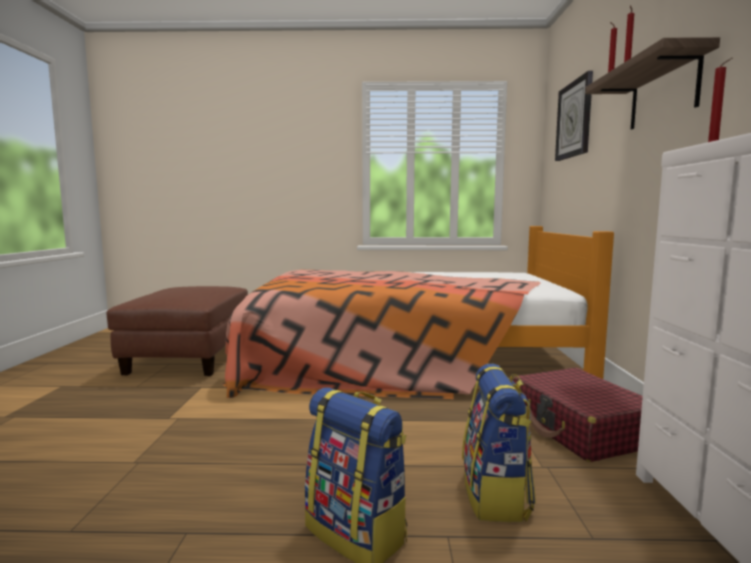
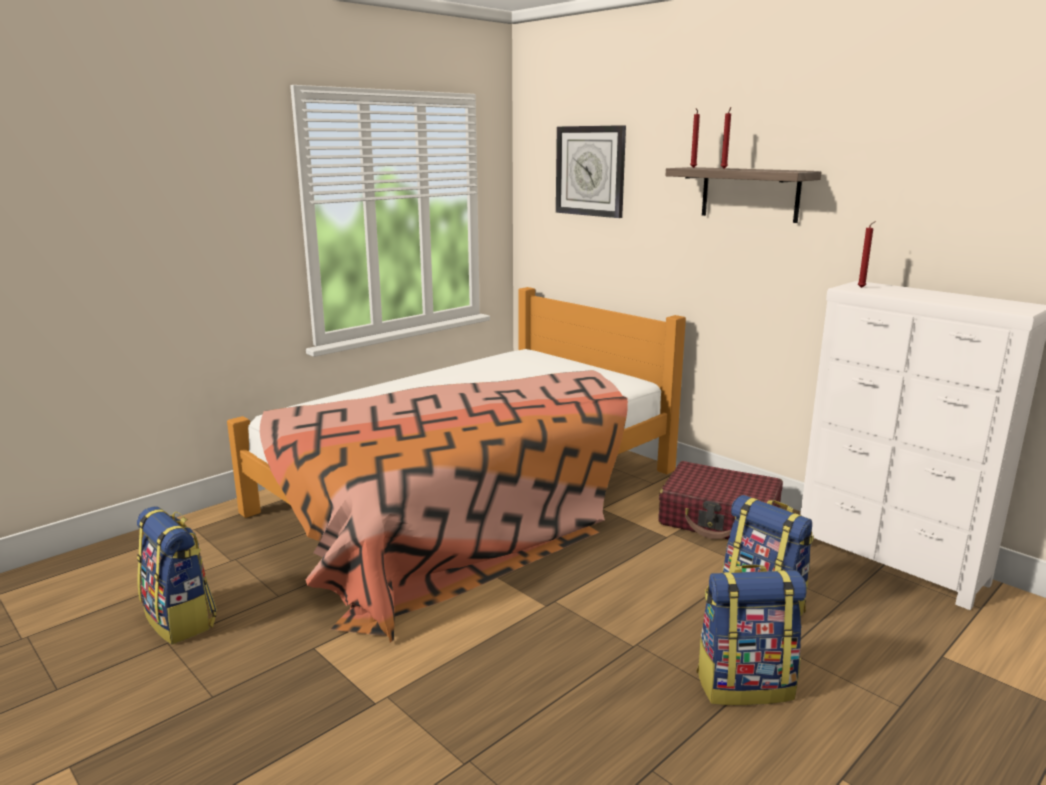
camera: 45 degrees left, 10 degrees up
brown ottoman [106,286,248,376] -> backpack [137,506,217,645]

